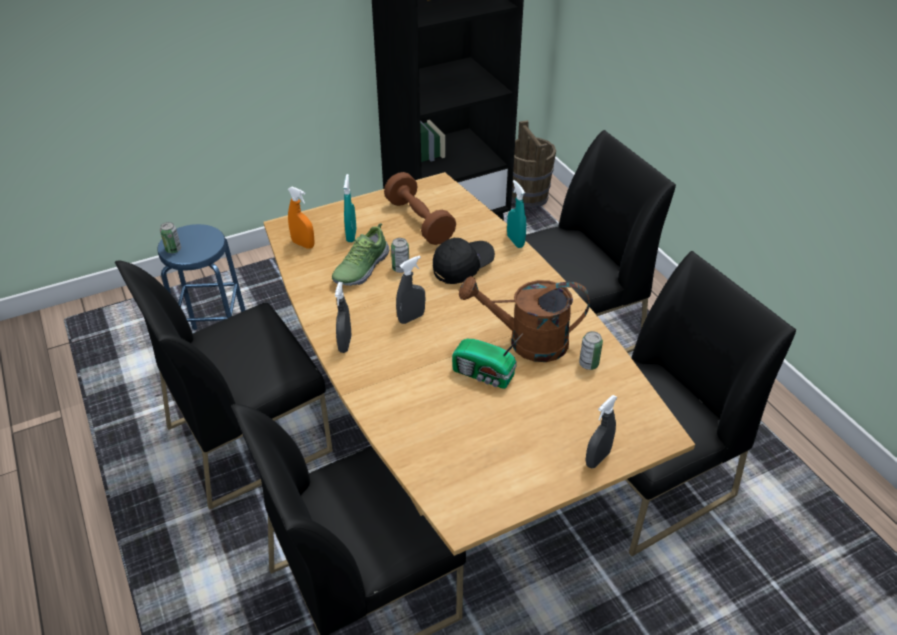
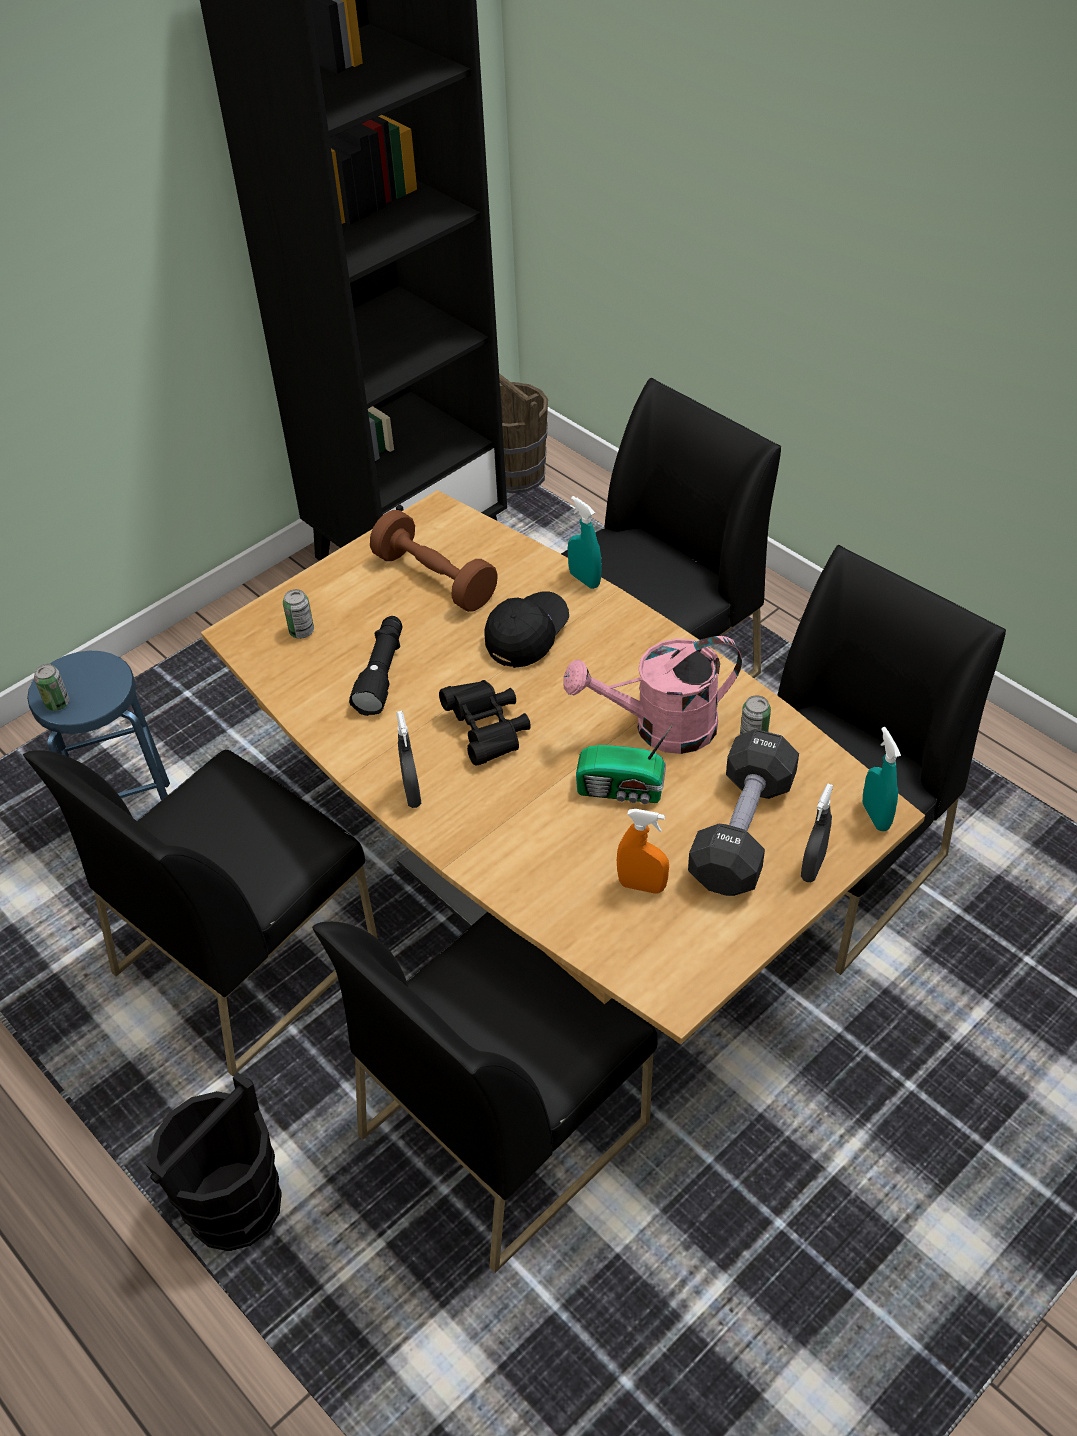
camera: 15 degrees left, 5 degrees up
orange spray bottle [288,187,315,249] -> orange spray bottle moved to [617,809,669,894]
shoe [332,223,389,286] -> black flashlight [349,616,402,716]
turquoise spray bottle [344,174,356,242] -> turquoise spray bottle moved to [863,727,901,831]
can [391,238,409,273] -> can moved to [283,589,314,639]
grey spray bottle [396,255,426,324] -> black binoculars [439,680,531,766]
brown watering can [459,276,590,362] -> pink watering can [563,636,742,754]
none -> black bucket [146,1072,282,1251]
none -> black dumbbell [688,729,799,896]

